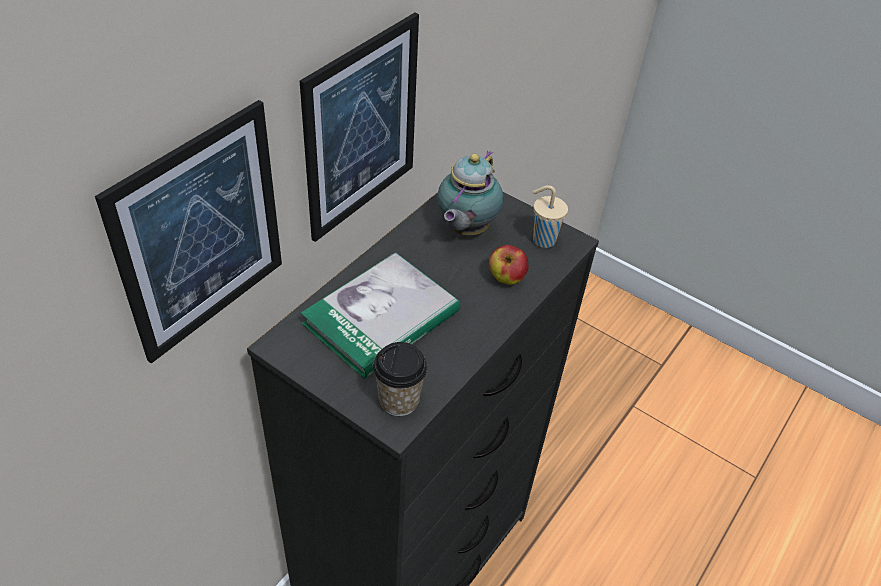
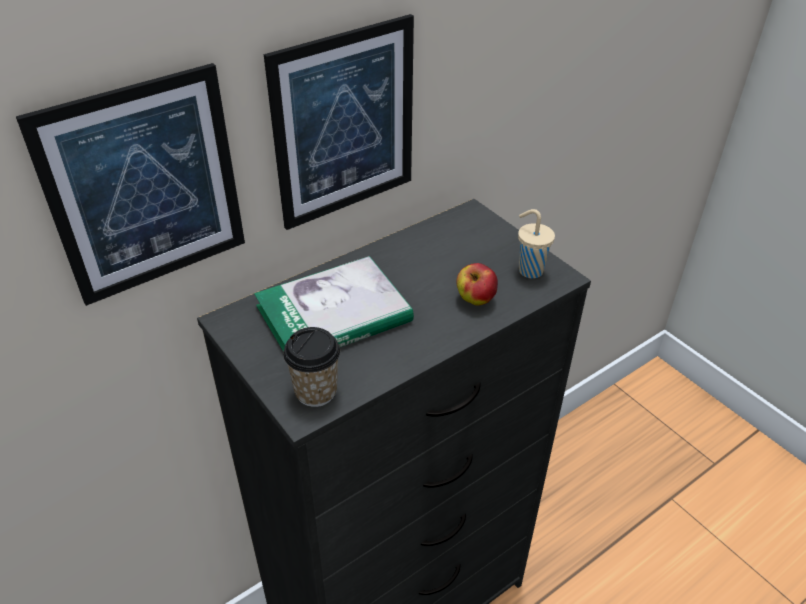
camera: 20 degrees right, 5 degrees down
teapot [437,150,504,235] -> none

